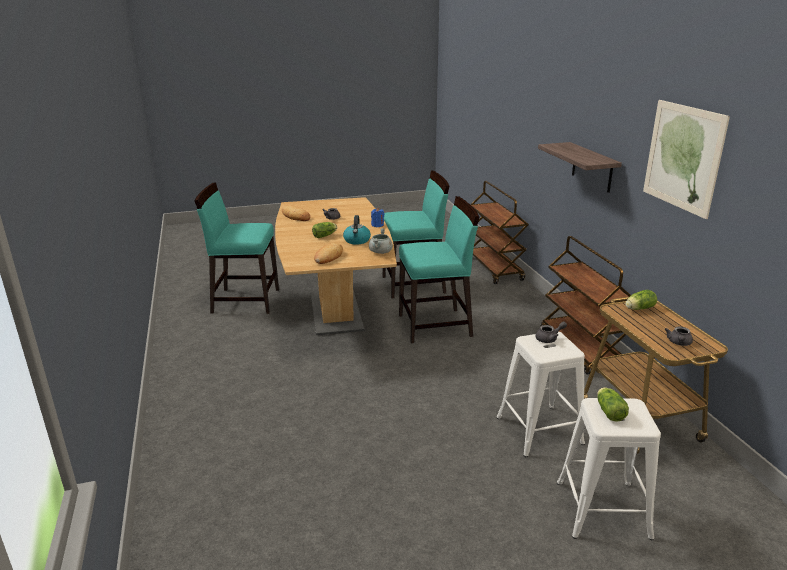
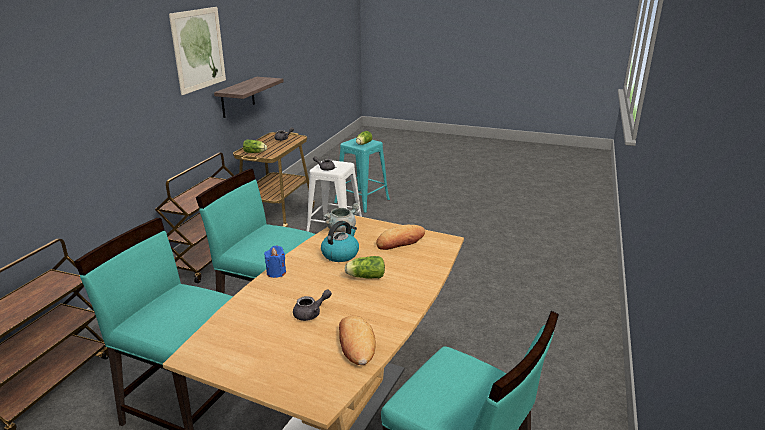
camera: 145 degrees left, 0 degrees up
shelf [538,142,622,193] -> shelf moved to [214,77,284,118]
white stool [557,398,661,540] -> turquoise stool [334,138,390,213]

